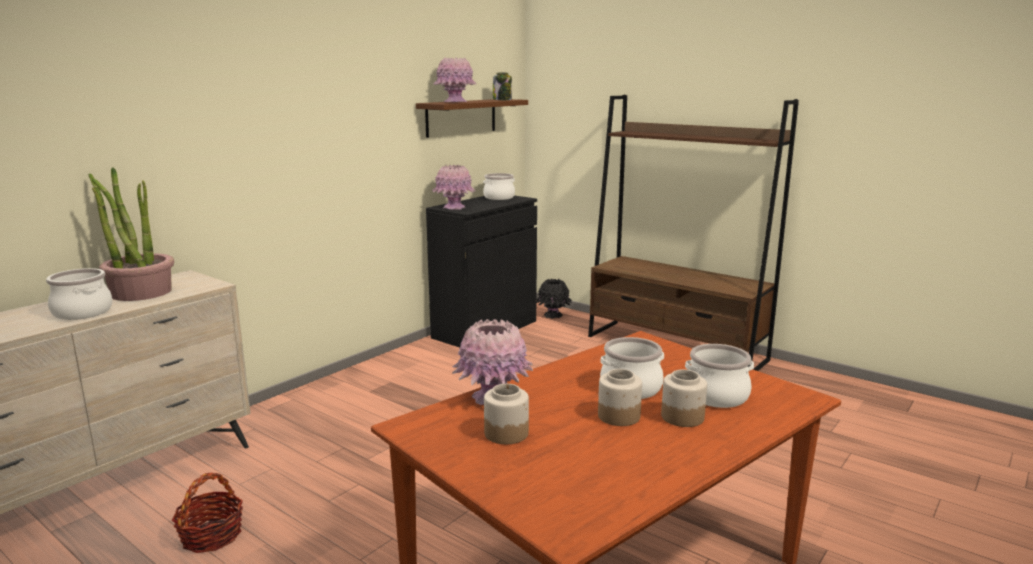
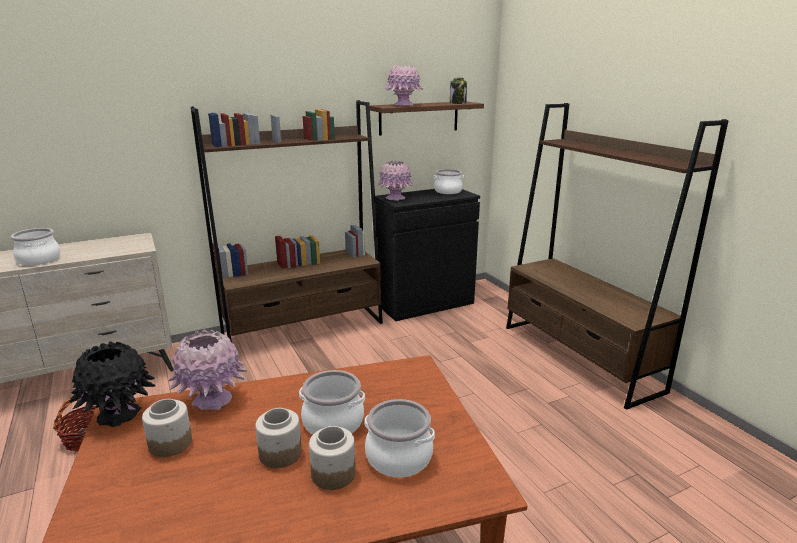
camera: 25 degrees right, 5 degrees up
potted plant [89,168,174,301] -> none
black vase [536,279,572,319] -> black vase moved to [69,342,155,427]
none -> brown bookcase [191,100,383,342]

